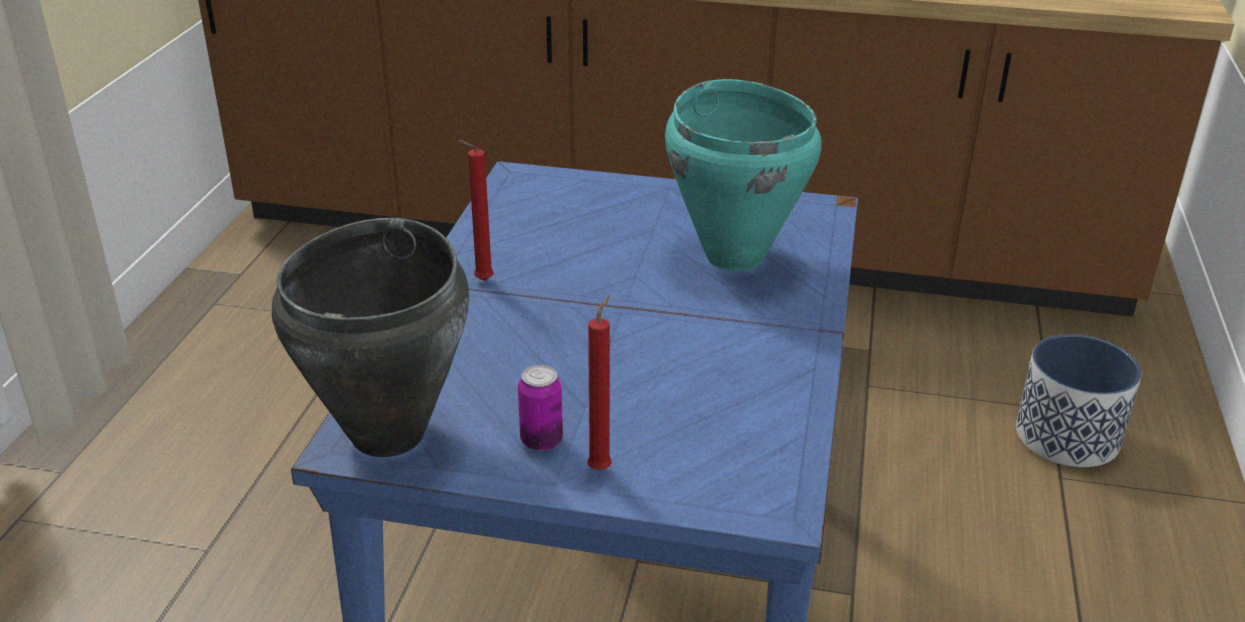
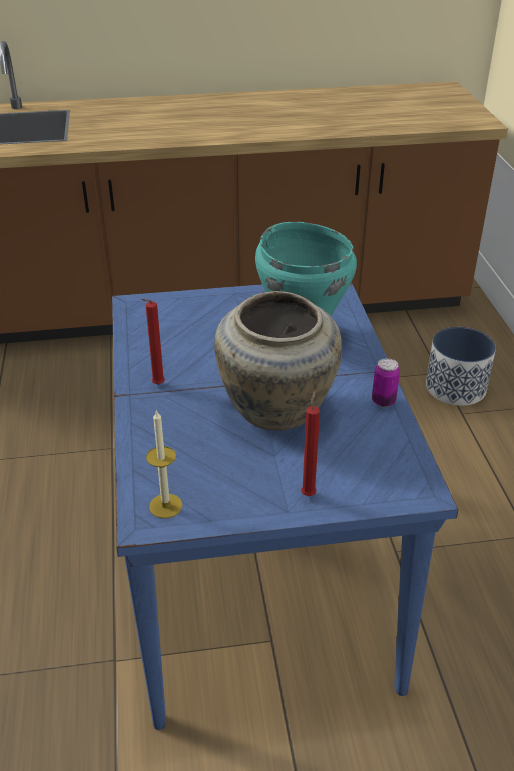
camera: 20 degrees left, 5 degrees up
black cooking pot [272,217,469,457] -> candle [146,409,183,518]
can [518,365,563,451] -> can moved to [372,358,400,407]
none -> beige vase [214,291,342,431]

